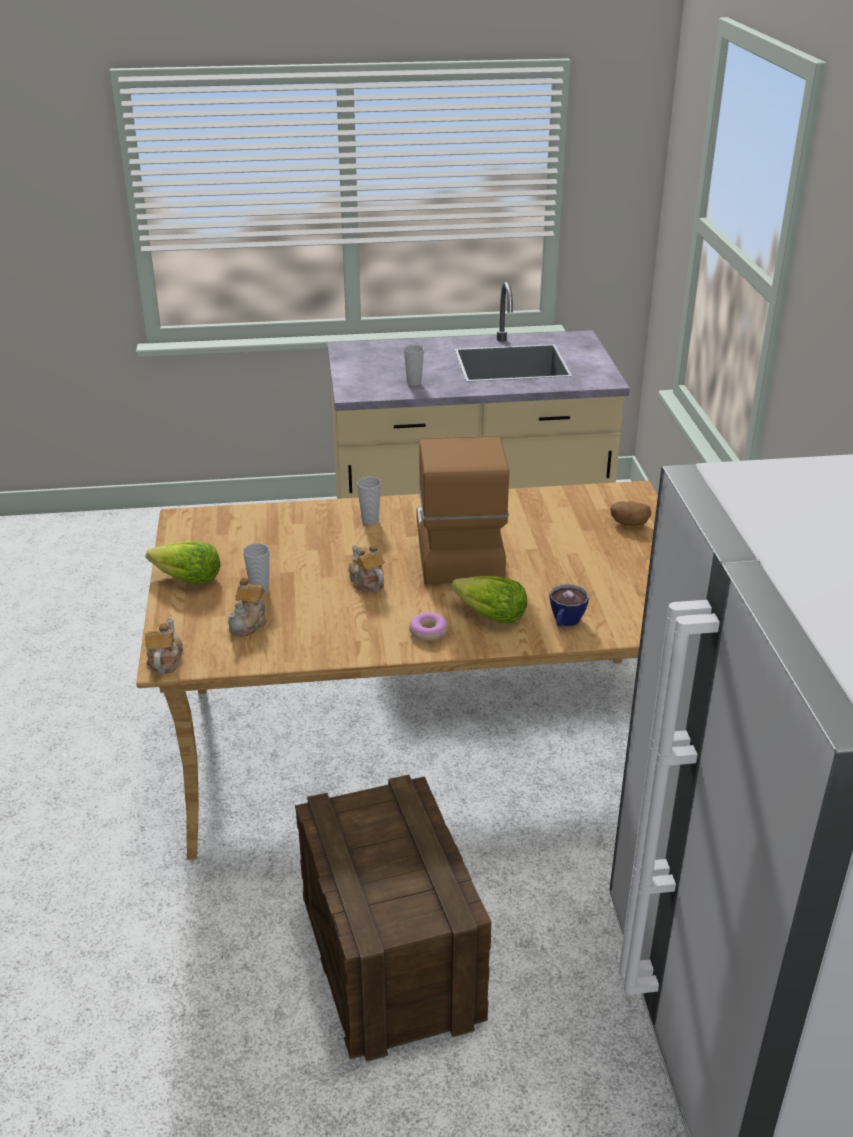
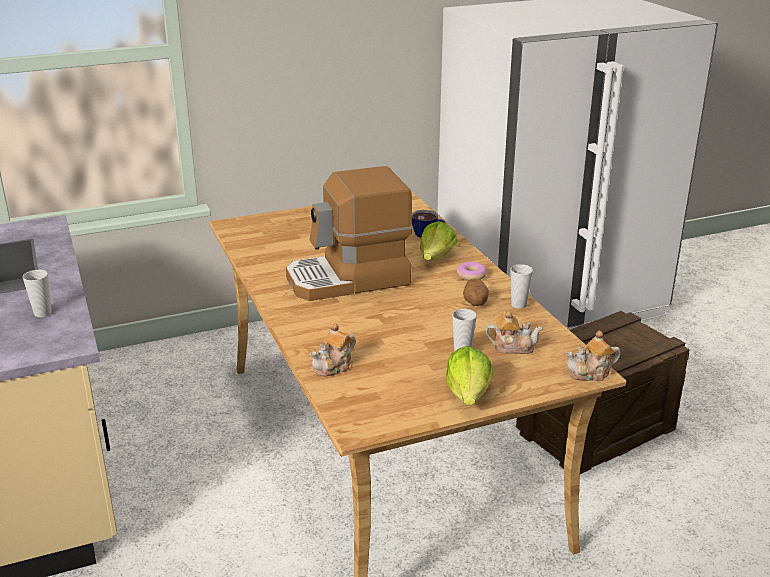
camera: 105 degrees left, 5 degrees down
teapot [348,544,385,592] -> teapot moved to [310,323,356,377]
cup [357,477,381,524] -> cup moved to [510,264,533,309]
potato [610,501,651,526] -> potato moved to [463,278,489,306]

